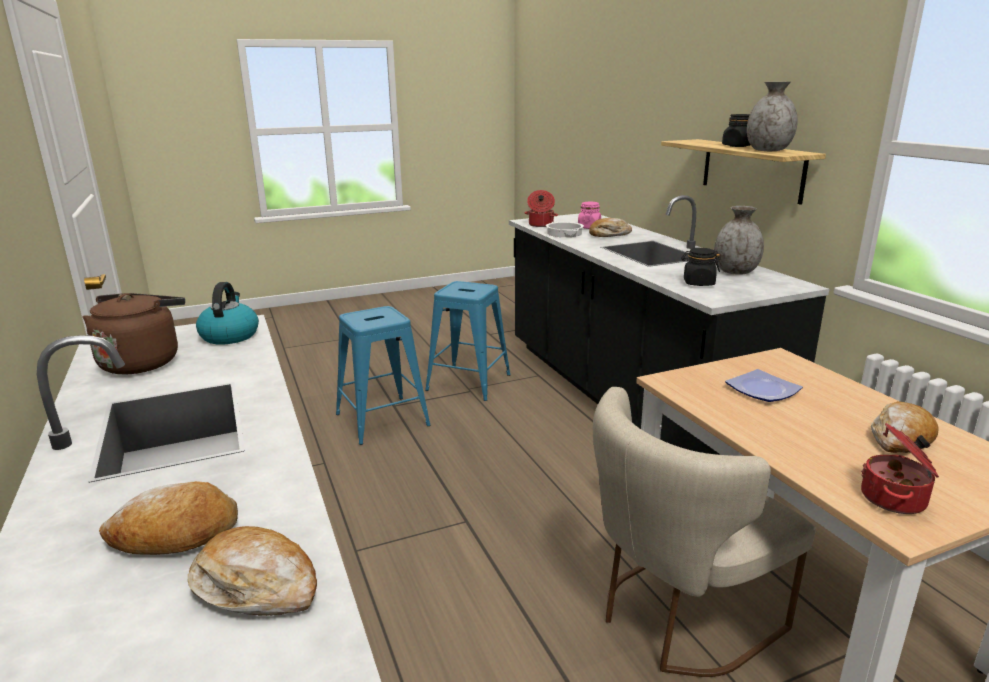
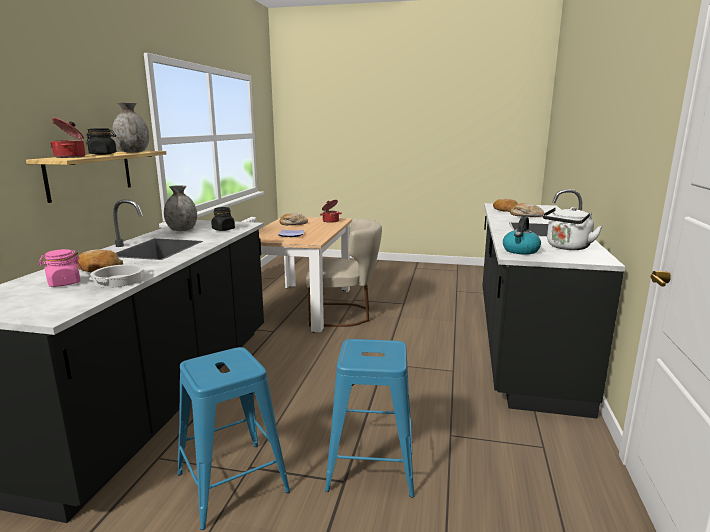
camera: 145 degrees left, 5 degrees down
brown kettle [83,293,185,374] -> white kettle [543,207,602,250]
cooking pot [525,190,558,227] -> cooking pot moved to [50,118,85,158]

